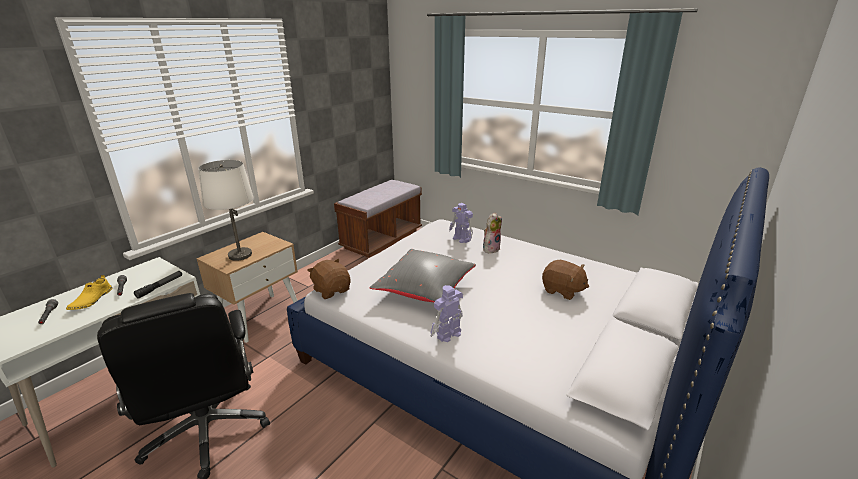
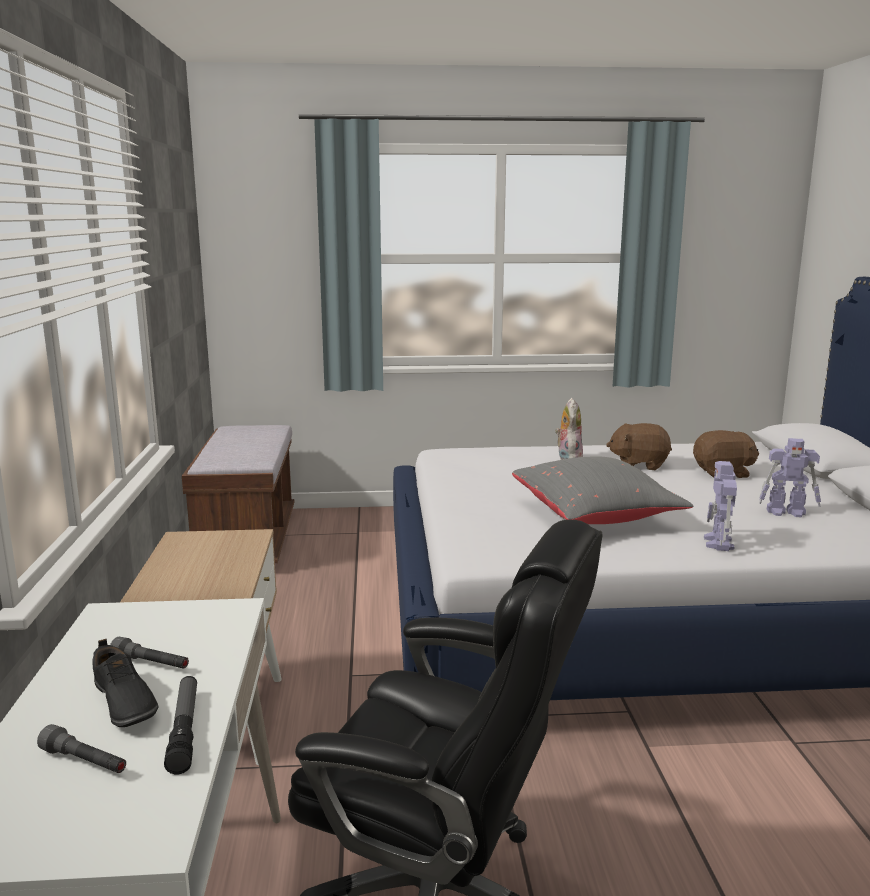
camera: 40 degrees left, 10 degrees down
yellow shoe [66,275,112,310] -> black shoe [92,639,159,727]
flashlight [134,271,182,299] -> flashlight moved to [164,676,197,774]
white table lamp [198,160,254,261] -> none
brown plush toy [307,259,350,299] -> brown plush toy moved to [606,423,672,470]
toy robot [449,203,473,243] -> toy robot moved to [759,438,821,518]

